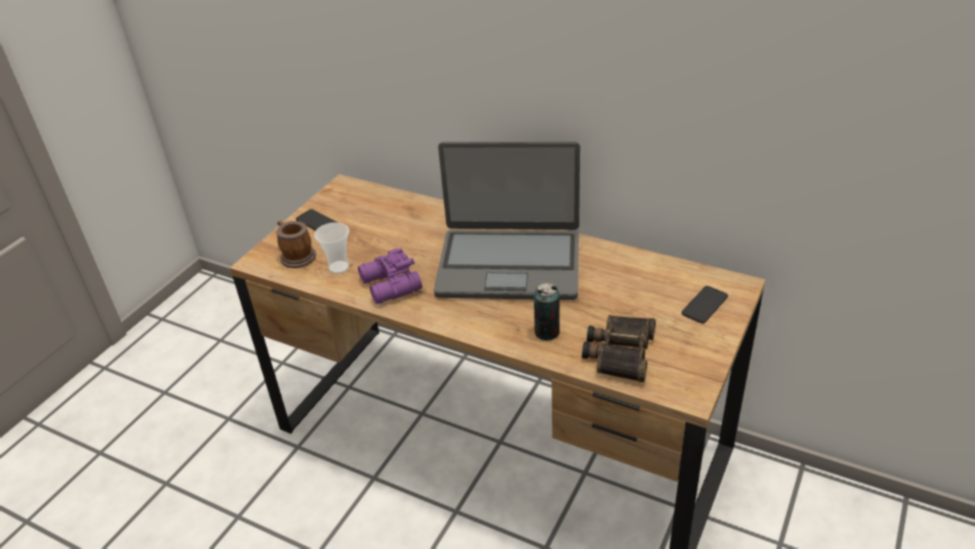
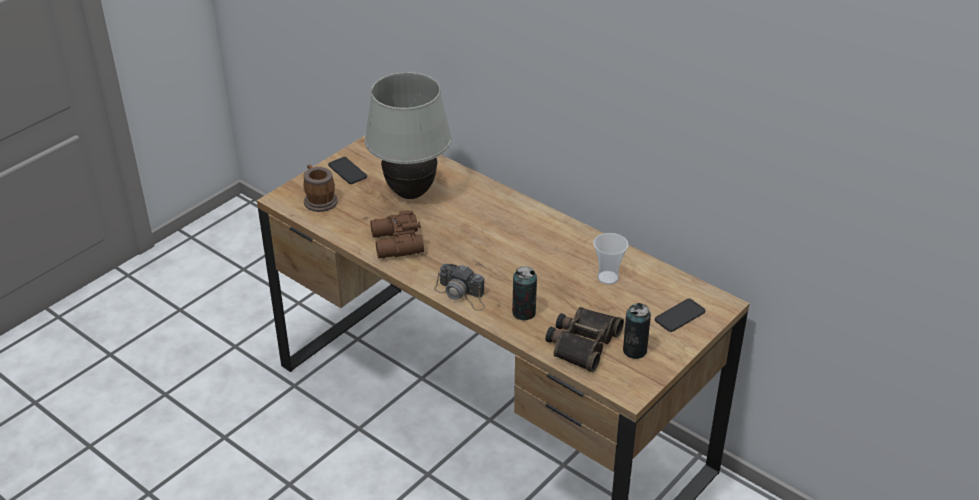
camera: 10 degrees right, 0 degrees up
cup [314,222,349,274] -> cup moved to [593,233,628,285]
purple binoculars [358,248,422,304] -> brown binoculars [370,210,424,259]
laptop [434,142,580,300] -> none
none -> white table lamp [365,72,452,199]
none -> camera [434,264,485,311]
none -> can [623,303,651,359]

